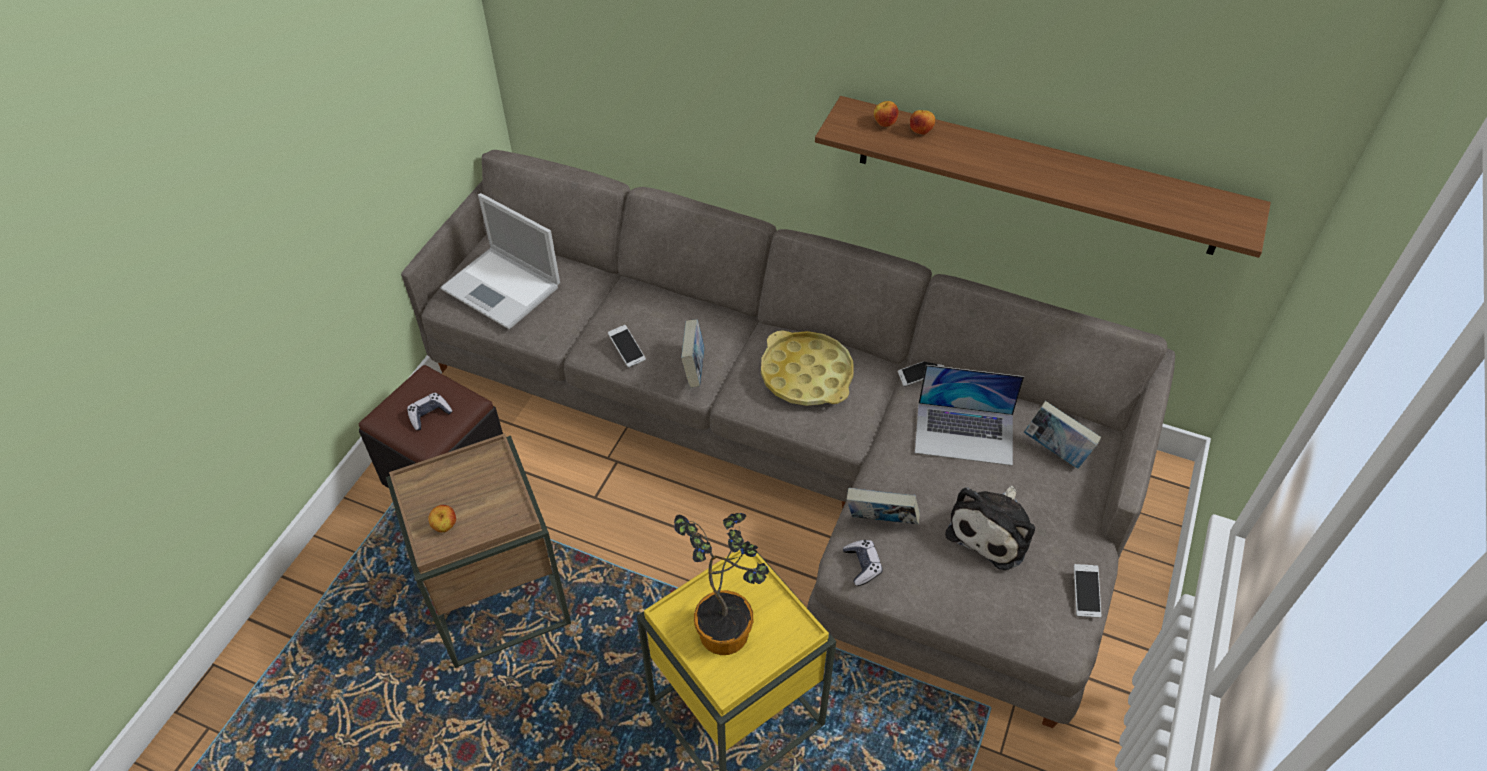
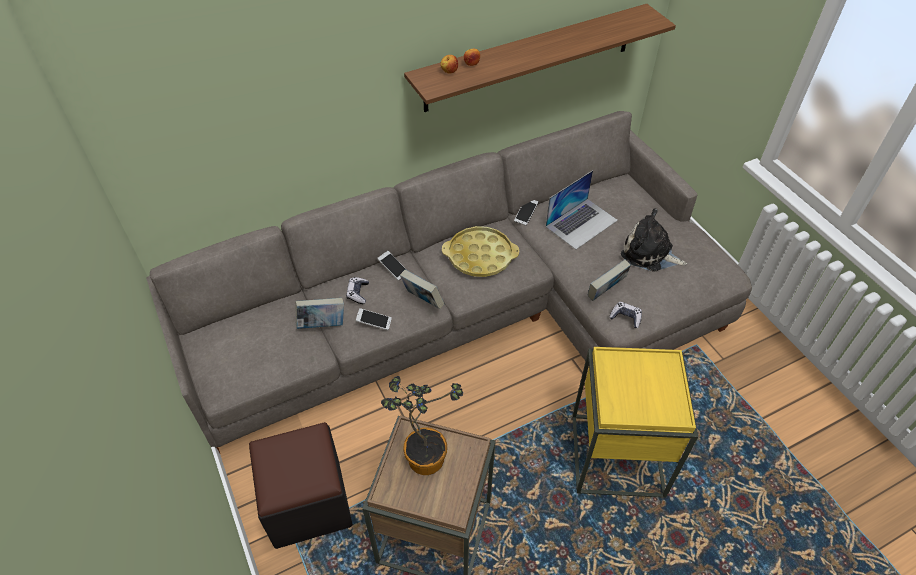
camera: 50 degrees left, 0 degrees up
game controller [407,393,452,430] -> game controller moved to [346,277,369,304]
apple [428,505,456,532] -> none
laptop [440,193,560,329] -> none
potted plant [674,513,769,655] -> potted plant moved to [381,376,463,475]
plush toy [945,486,1035,570] -> plush toy turned 135 degrees clockwise [621,208,687,272]
book [1024,401,1101,469] -> book moved to [296,298,344,329]
phone [1074,564,1101,618] -> phone moved to [377,251,407,281]

